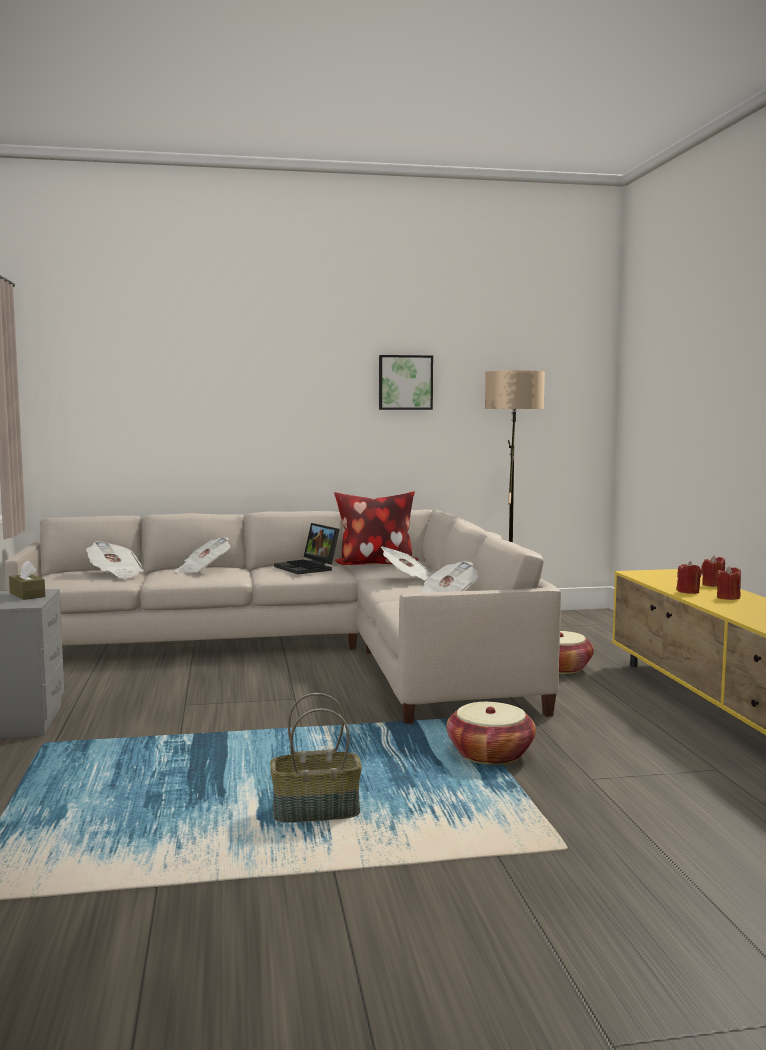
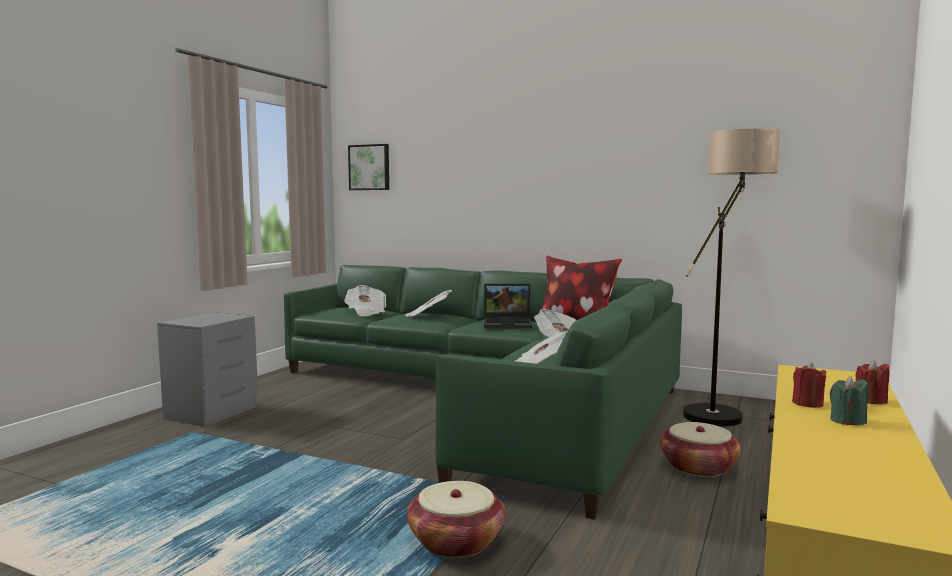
camera: 35 degrees right, 0 degrees up
beige sofa [5,510,561,724] -> green sofa [284,265,682,520]
brown tissue box [9,560,45,600] -> none
basket [270,693,362,823] -> none
laptop [274,523,340,575] -> laptop turned 90 degrees counterclockwise [484,284,532,329]
picture [379,355,433,410] -> picture moved to [348,144,389,190]
red candle [716,566,741,600] -> green candle [830,376,869,425]

